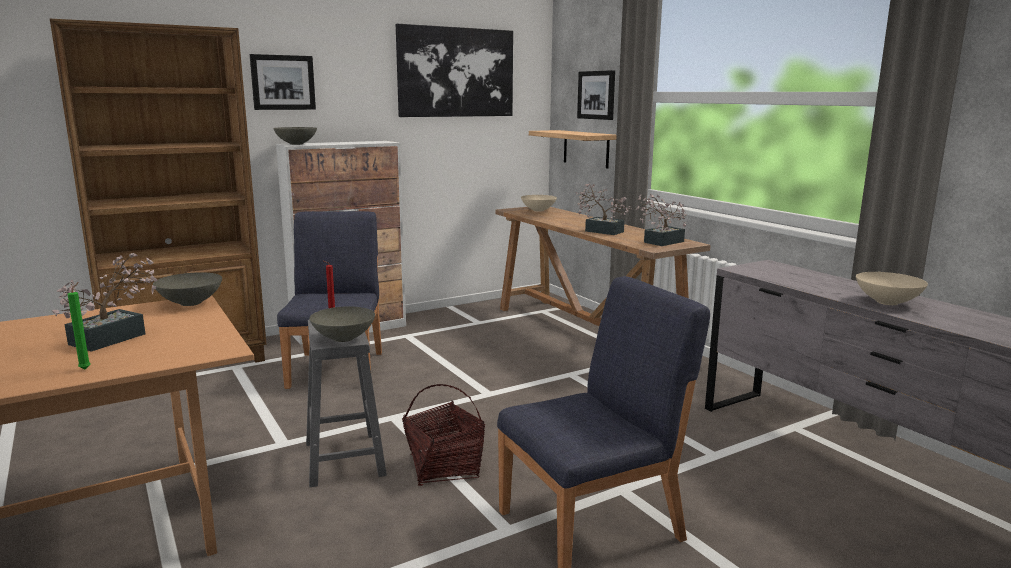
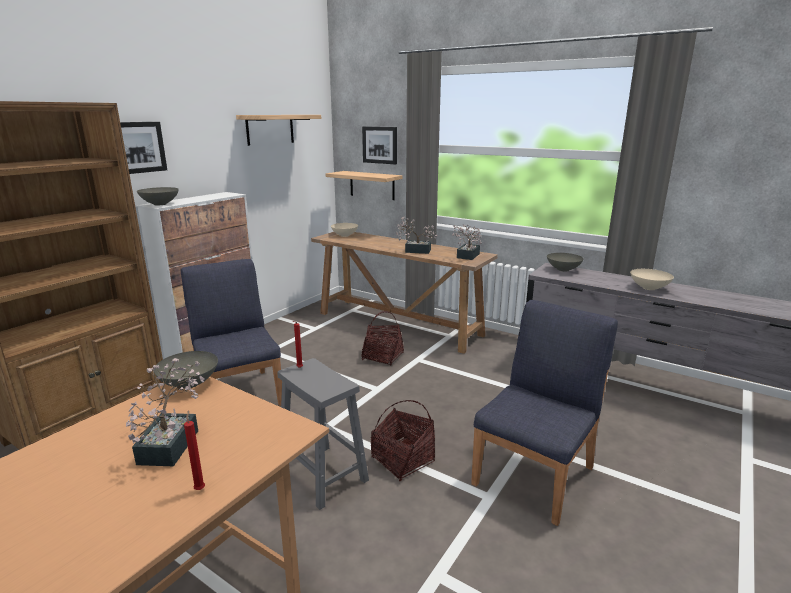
camera: 25 degrees left, 5 degrees up
green candle [67,282,91,369] -> red candle [184,410,205,490]
grey bowl [310,306,375,342] -> grey bowl moved to [547,253,584,272]
picture [396,24,513,117] -> shelf [236,115,321,146]
none -> basket [362,311,404,366]

